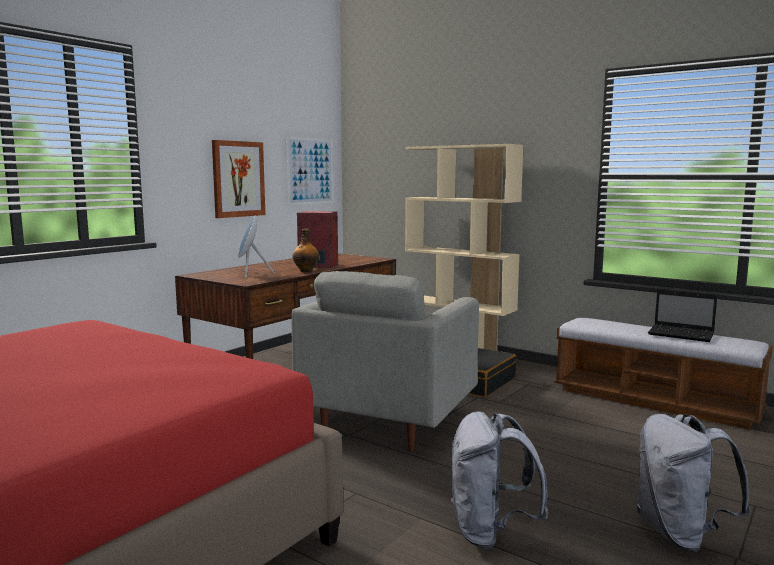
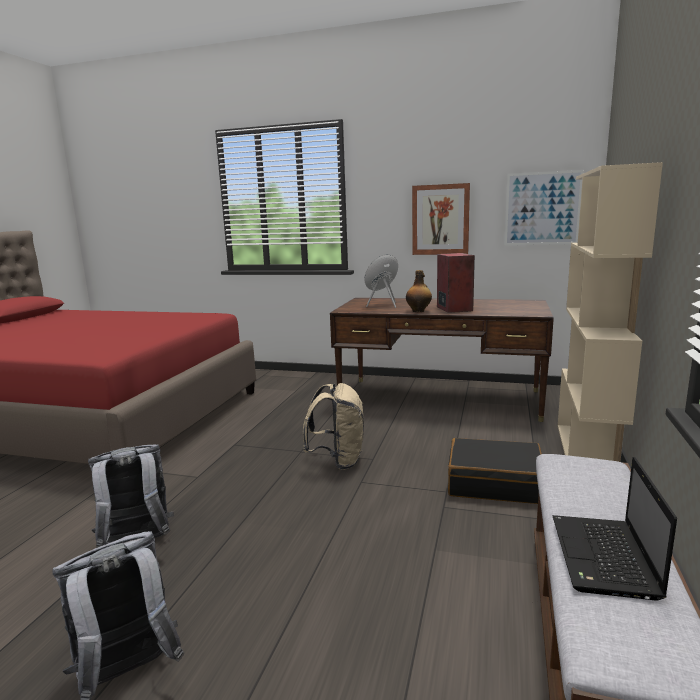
camera: 70 degrees right, 5 degrees up
grey armchair [291,271,479,452] -> beige backpack [303,383,364,470]

